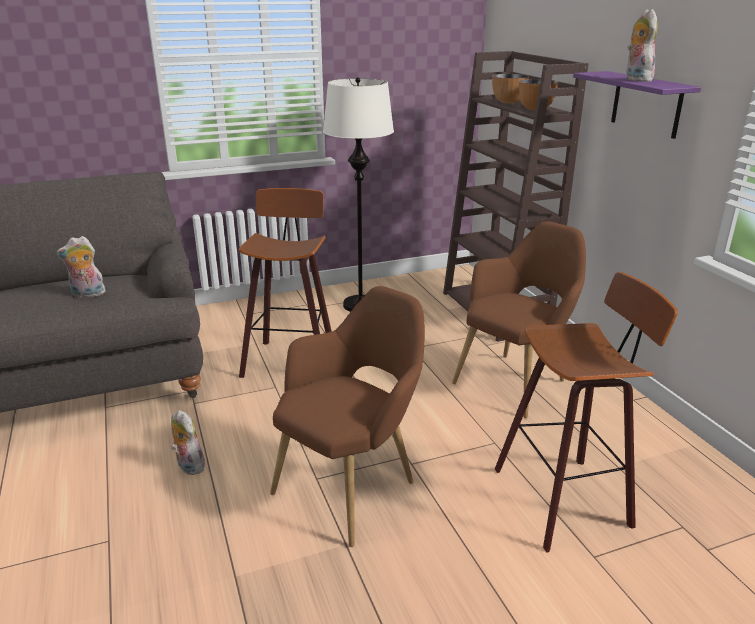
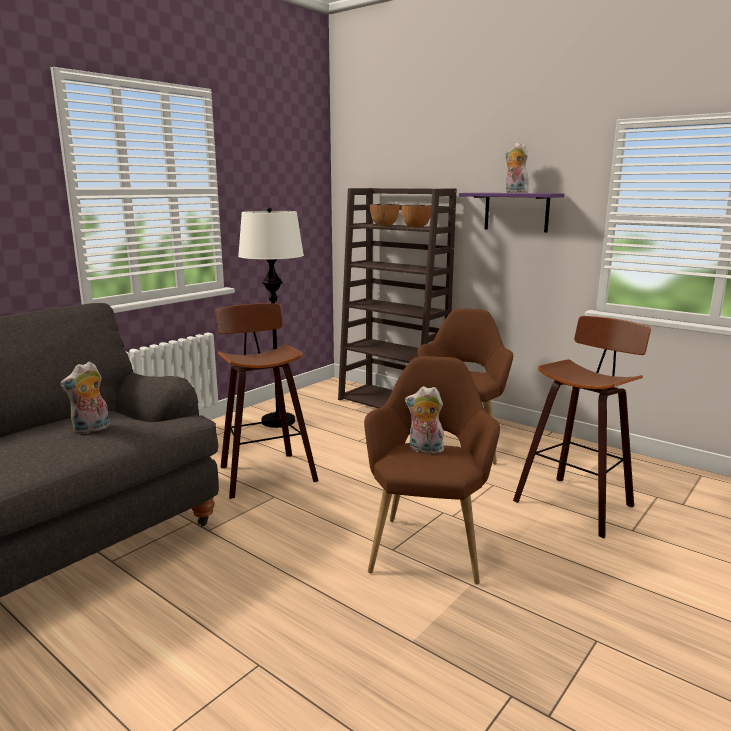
camera: 30 degrees left, 10 degrees down
plush toy [171,410,205,475] -> plush toy moved to [405,386,444,454]

